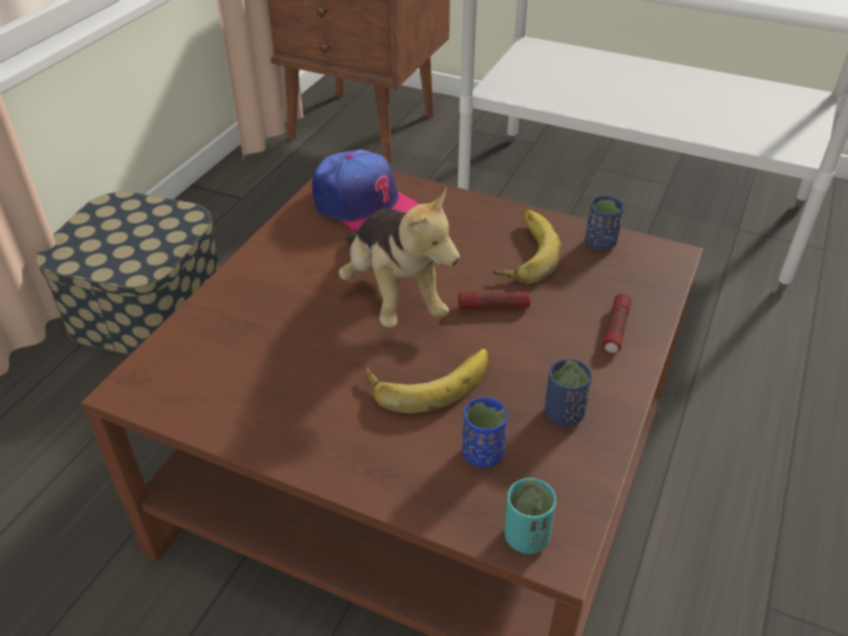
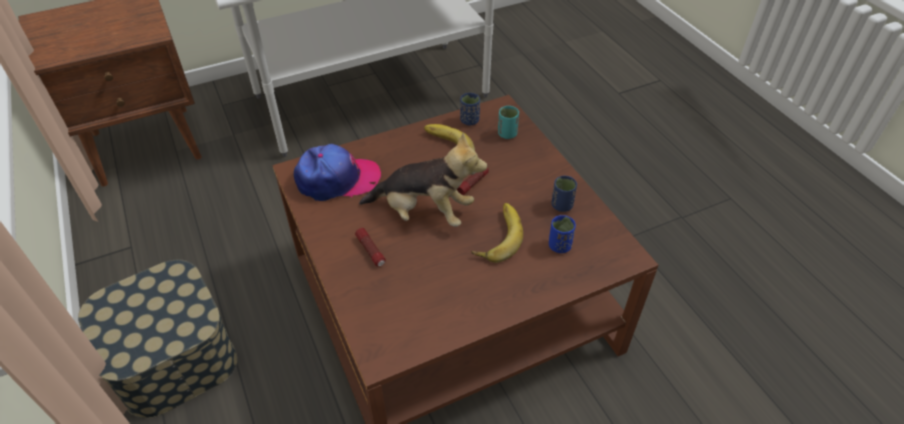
camera: 50 degrees left, 5 degrees up
turquoise cup [504,478,556,554] -> turquoise cup moved to [498,106,519,139]
flashlight [603,294,632,353] -> flashlight moved to [355,228,386,267]

